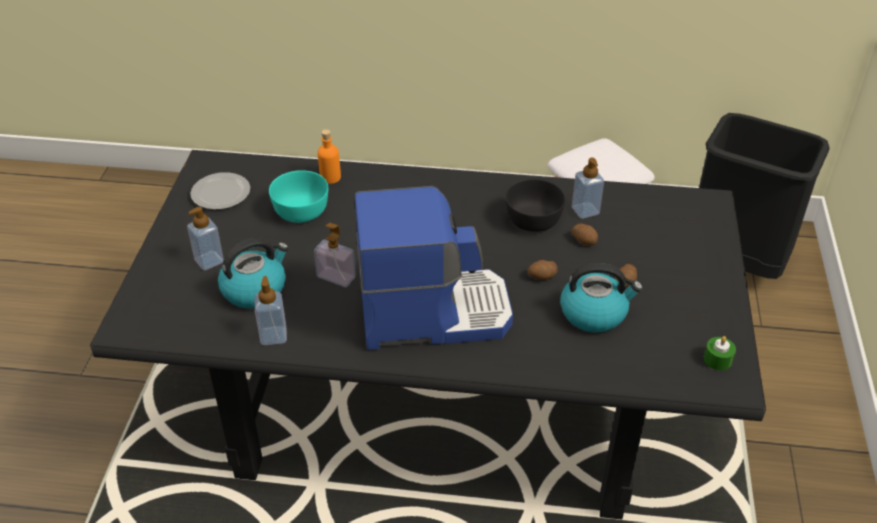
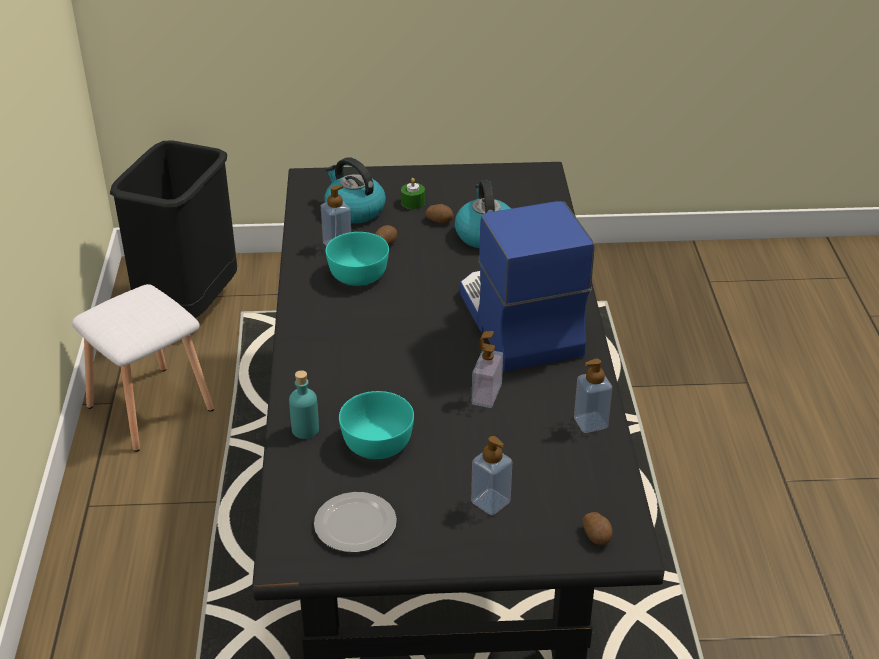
camera: 100 degrees left, 5 degrees down
kettle [218,238,289,309] -> kettle moved to [324,157,386,224]
orange bottle [317,129,341,184] -> turquoise bottle [289,370,319,439]
black bowl [505,179,565,232] -> turquoise bowl [326,232,389,286]
potato [528,260,558,280] -> potato moved to [583,512,613,545]
green candle [704,336,736,371] -> green candle moved to [401,178,425,209]

